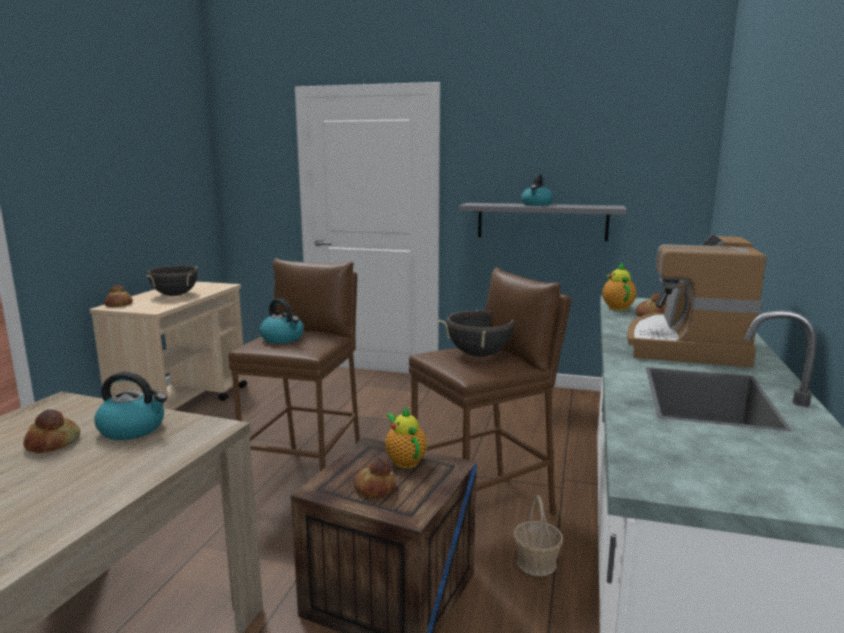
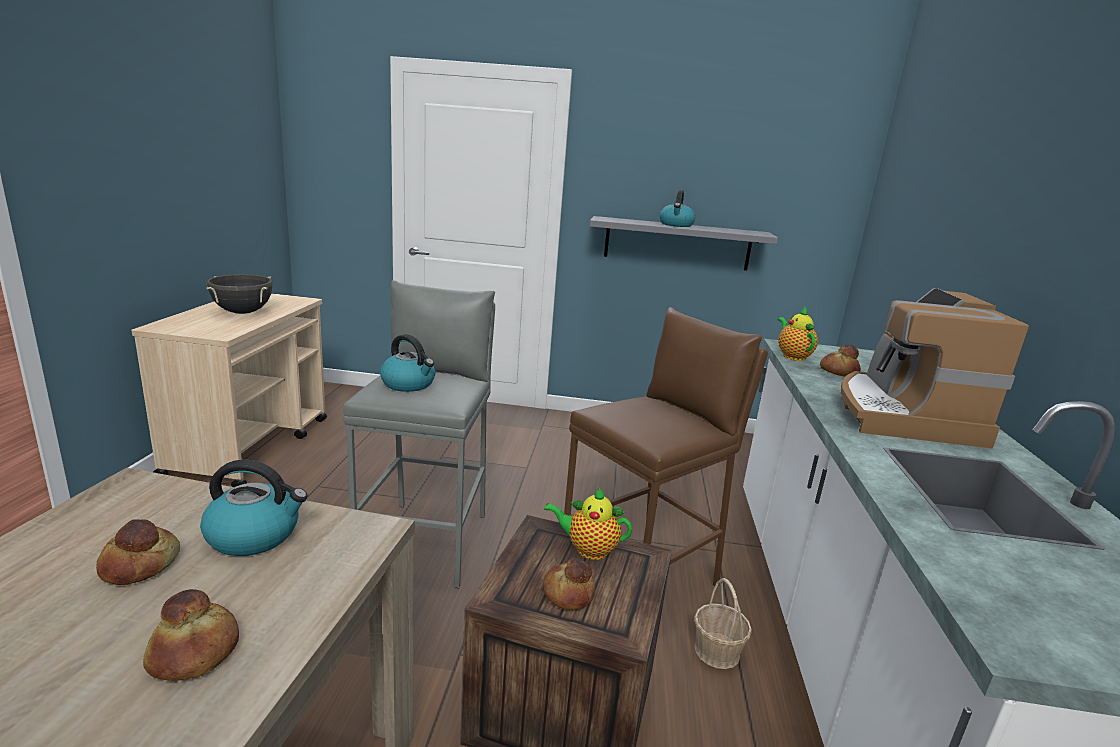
camera: 10 degrees left, 5 degrees up
bread [104,285,133,307] -> bread moved to [143,589,239,681]
brown stool [229,258,360,472] -> grey stool [343,280,495,588]
teapot [385,406,427,468] -> teapot turned 45 degrees counterclockwise [544,487,632,560]
black cooking pot [438,310,514,357] -> none

